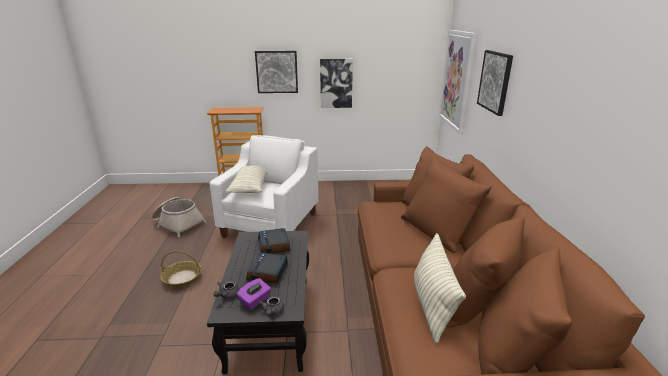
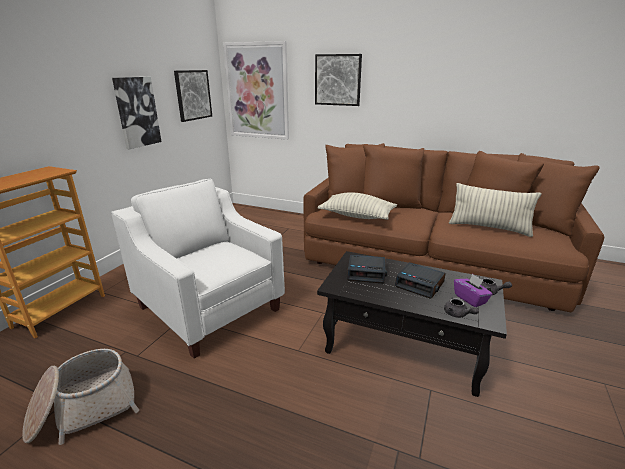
camera: 65 degrees left, 0 degrees up
basket [160,251,202,288] -> none
pillow [225,165,267,193] -> pillow moved to [318,192,397,220]
picture [255,51,298,93] -> picture moved to [174,70,212,122]

